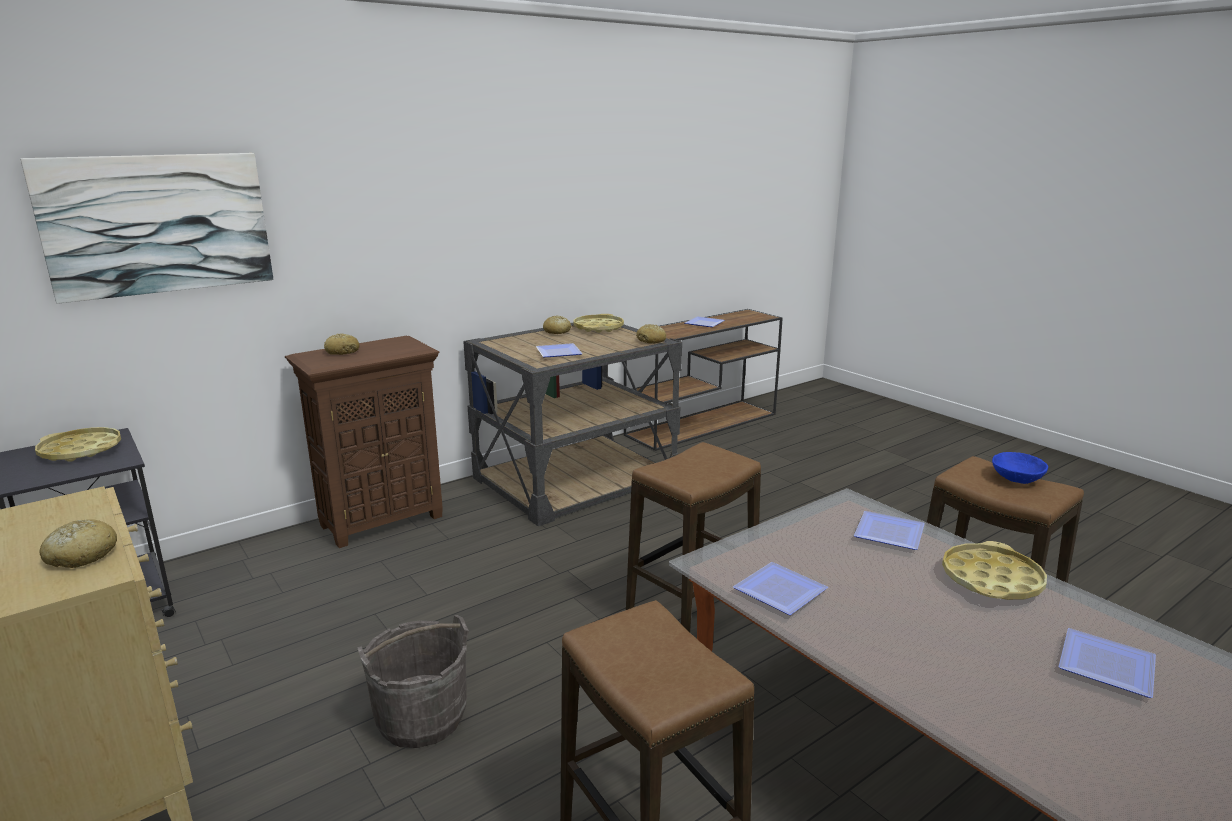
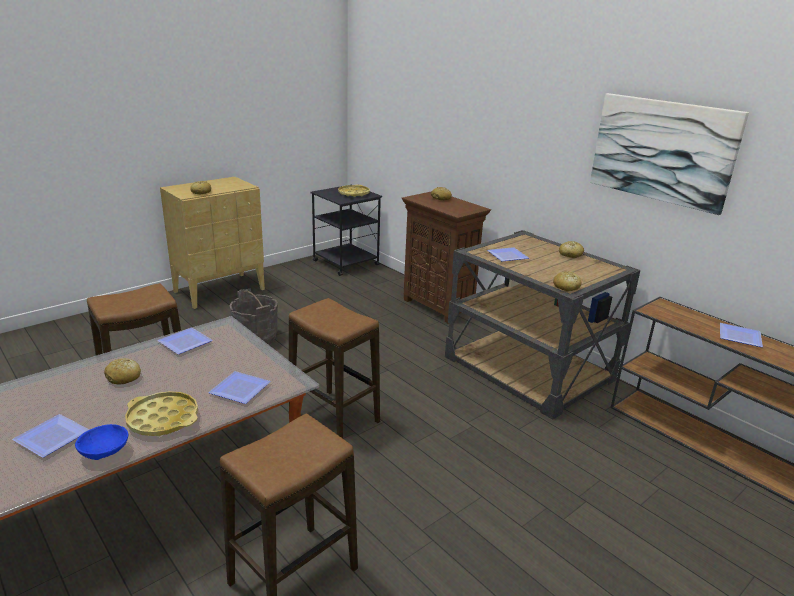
camera: 85 degrees right, 5 degrees up
picture [20,153,273,304] -> picture moved to [590,93,749,215]
yellow tray [574,314,624,333] -> none
blue bowl [992,452,1048,484] -> blue bowl moved to [75,424,128,460]
none -> bread [104,358,141,385]

